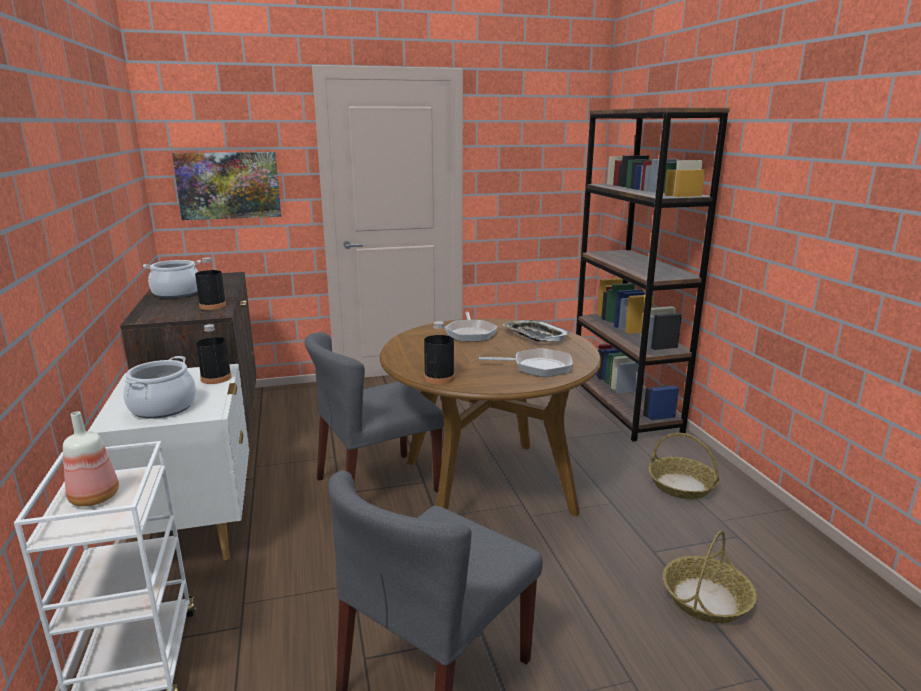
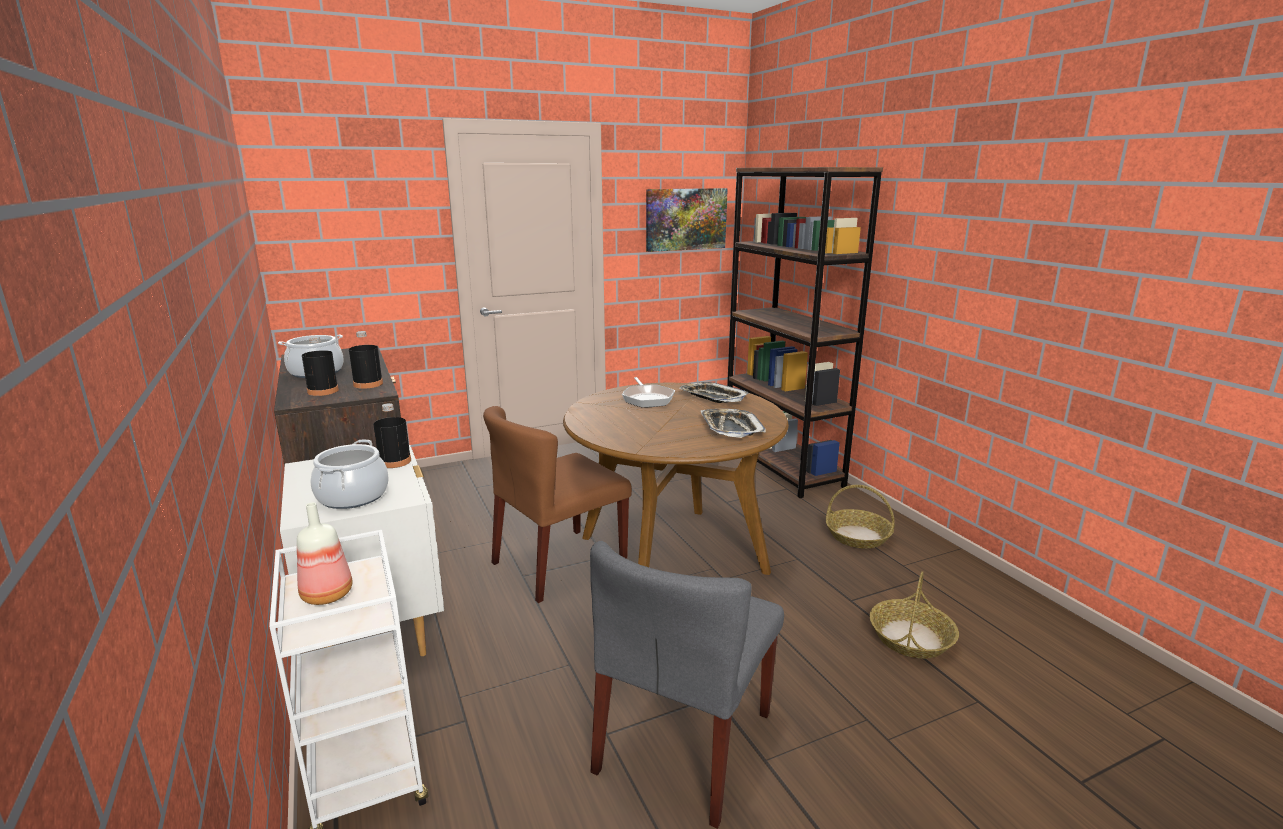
camera: 10 degrees left, 0 degrees up
picture [172,152,281,220] -> picture moved to [646,188,728,252]
grey chair [304,332,444,493] -> brown chair [483,406,632,603]
black bottle [424,321,455,384] -> black bottle moved to [302,336,339,396]
frying pan [479,348,573,377] -> tray [701,409,766,438]

